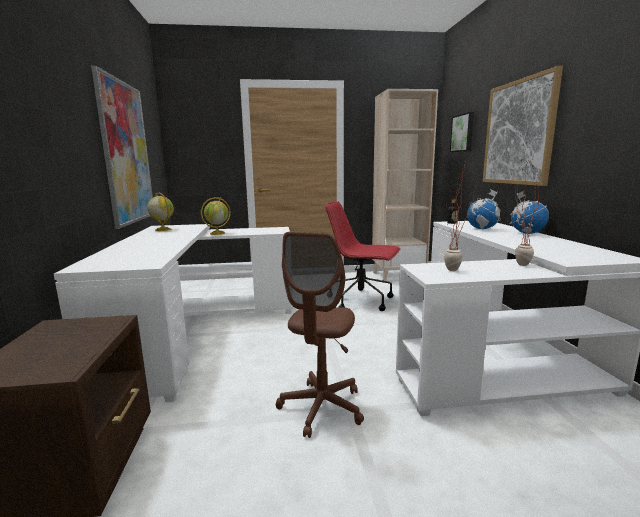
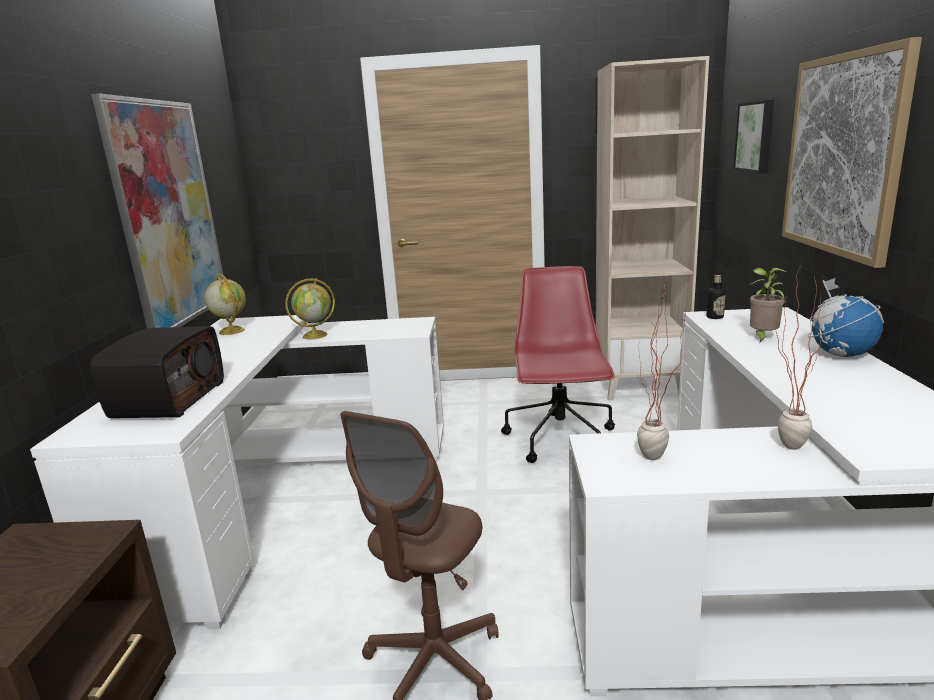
camera: 10 degrees right, 5 degrees up
red office chair [325,201,401,311] -> red office chair turned 60 degrees clockwise [501,266,615,463]
globe [467,189,501,230] -> potted plant [750,268,787,342]
none -> radio [90,326,224,418]

